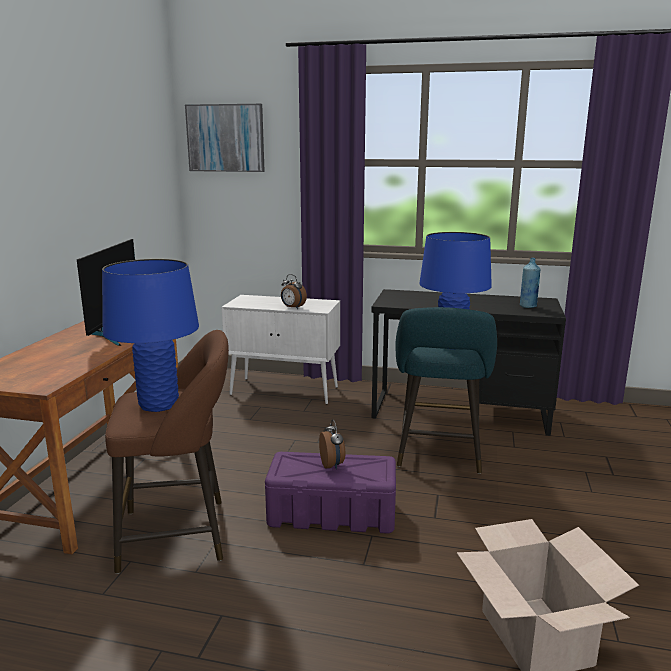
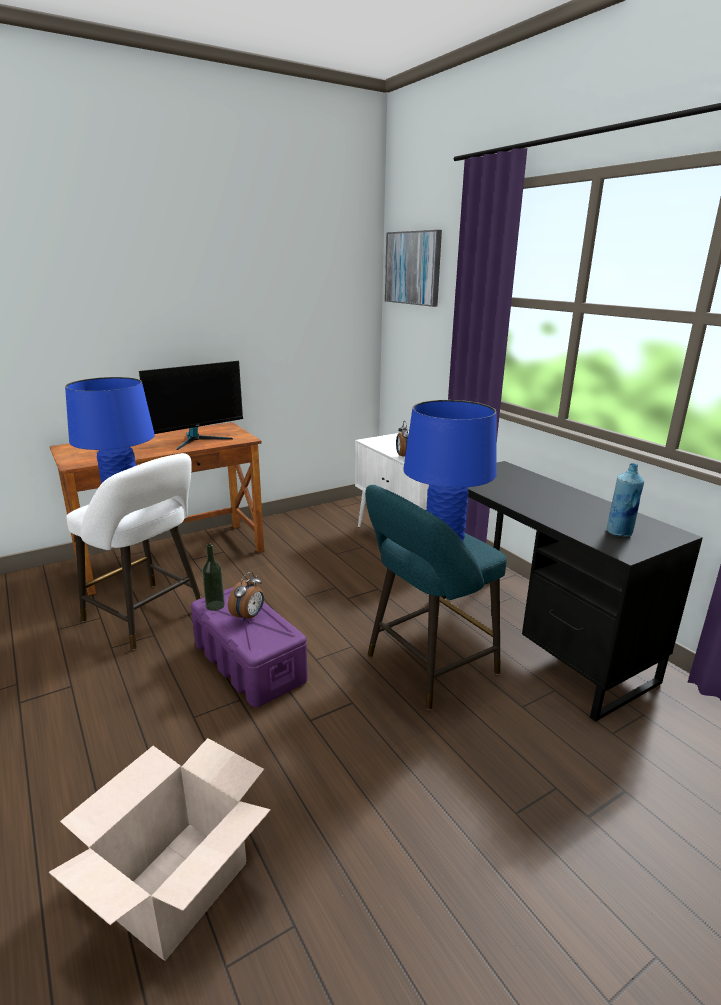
camera: 45 degrees right, 5 degrees up
brown stool [105,330,229,574] -> white stool [66,453,201,650]
none -> bottle [202,544,225,611]

